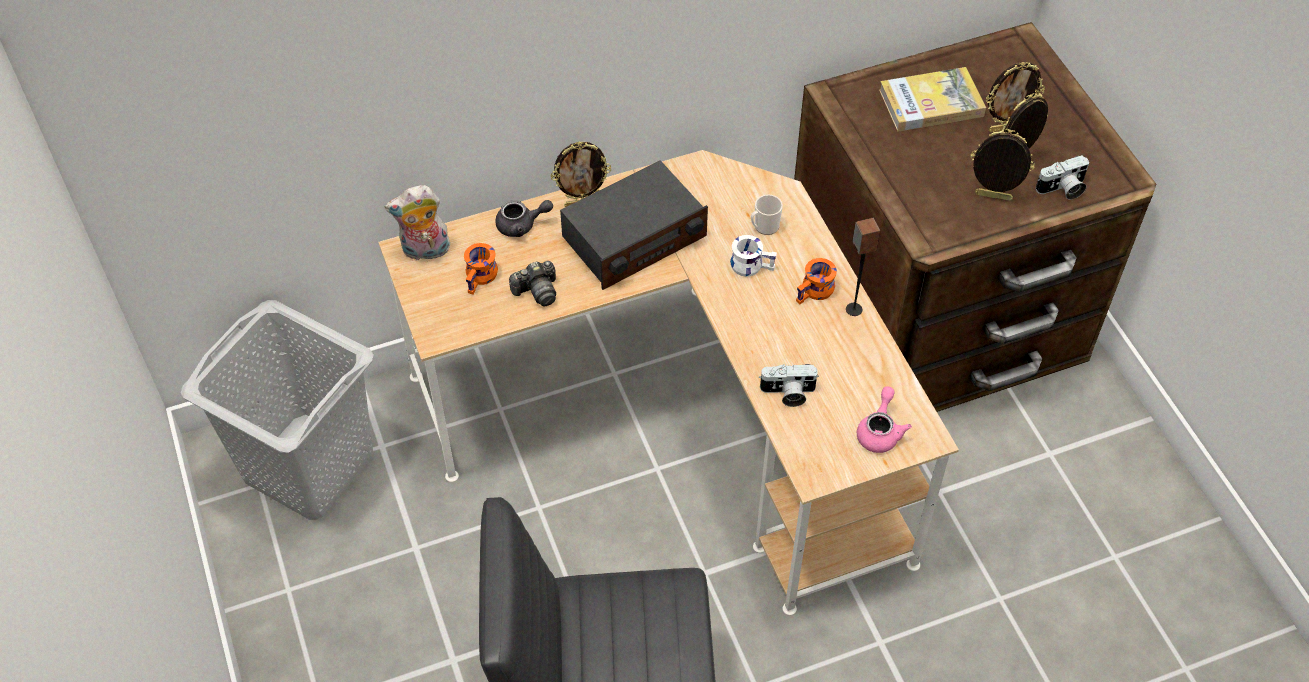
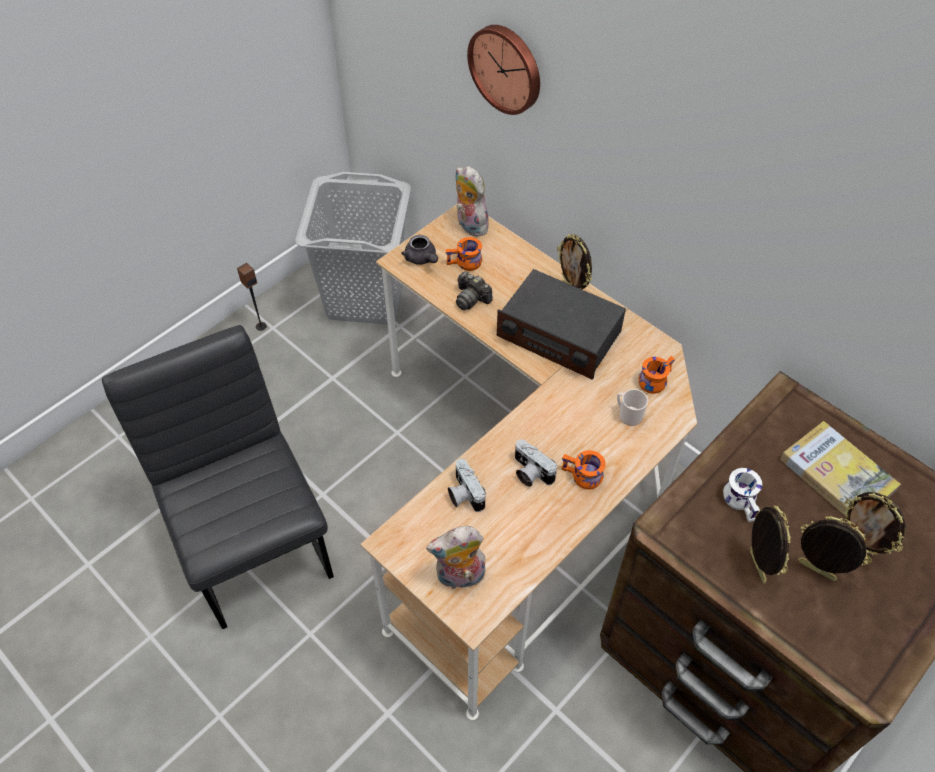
camera: 65 degrees right, 0 degrees up
grey teapot [495,200,553,237] -> grey teapot moved to [401,235,438,265]
white mug [730,235,777,277] -> white mug moved to [723,468,762,522]
speaker [846,218,880,316] -> speaker moved to [237,263,267,331]
pink teapot [857,386,912,453] -> plush toy [426,526,486,589]
camera [1036,155,1089,200] -> camera moved to [515,439,557,487]
none -> wall clock [467,25,540,115]
none -> orange mug [639,356,675,394]

